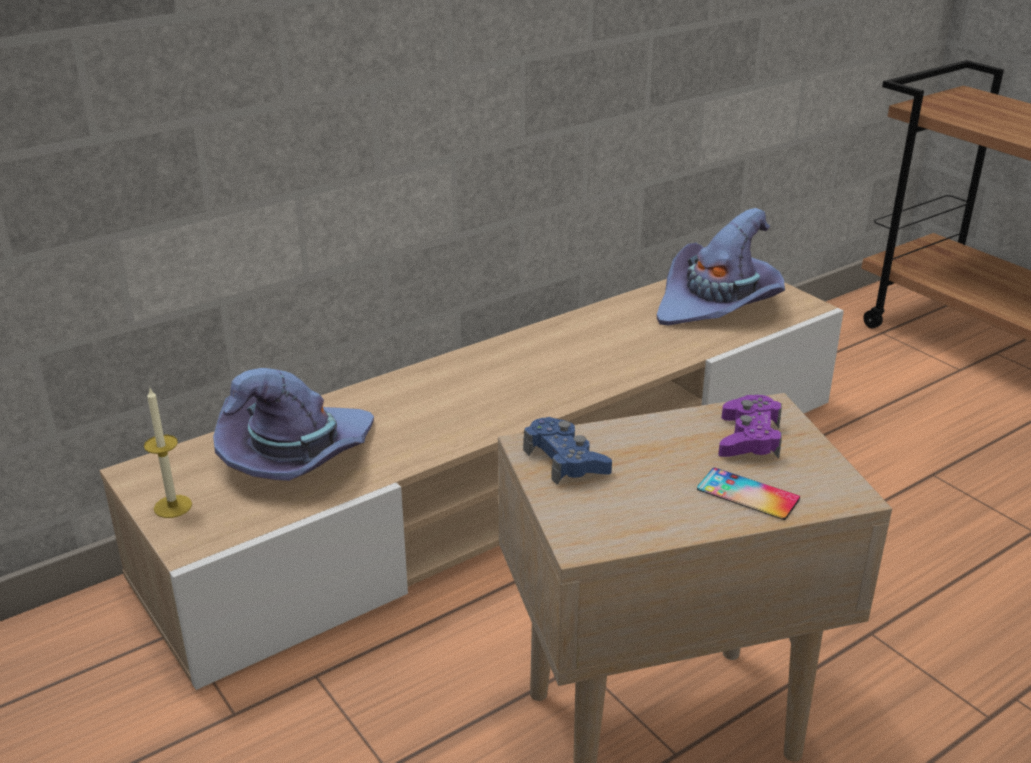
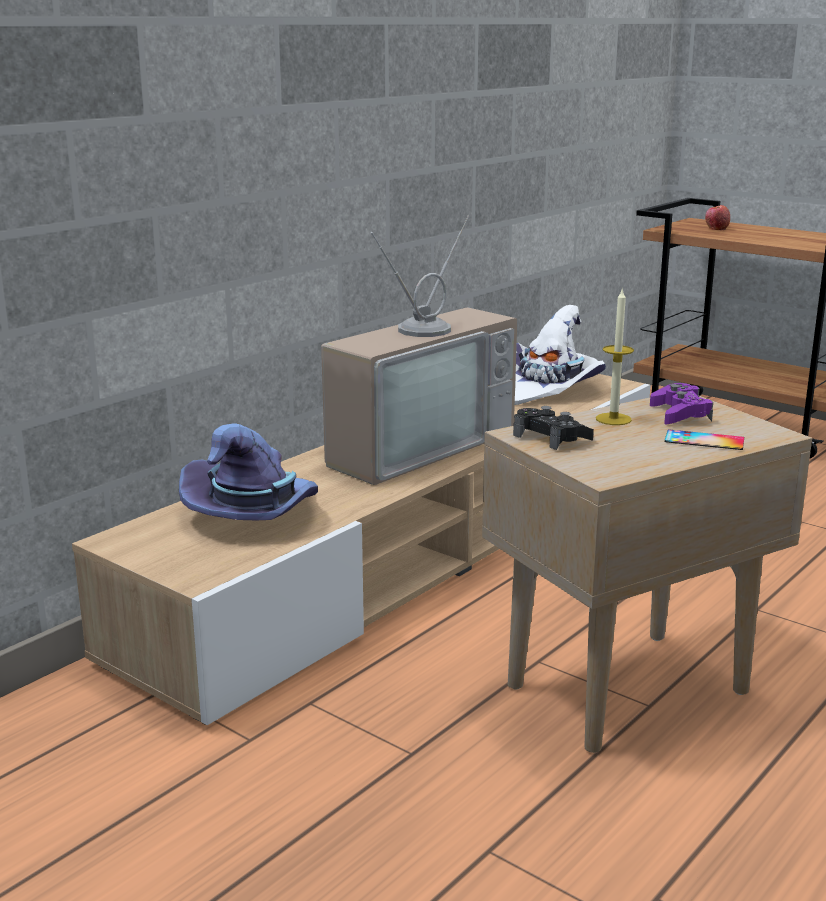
camera: 15 degrees left, 10 degrees down
candle [144,388,192,518] -> candle moved to [596,288,634,425]
blue game controller [523,417,612,485] -> black game controller [513,406,594,450]
purple hat [657,208,785,326] -> white hat [515,305,606,405]
none -> television [321,215,517,485]
none -> apple [705,205,730,230]

